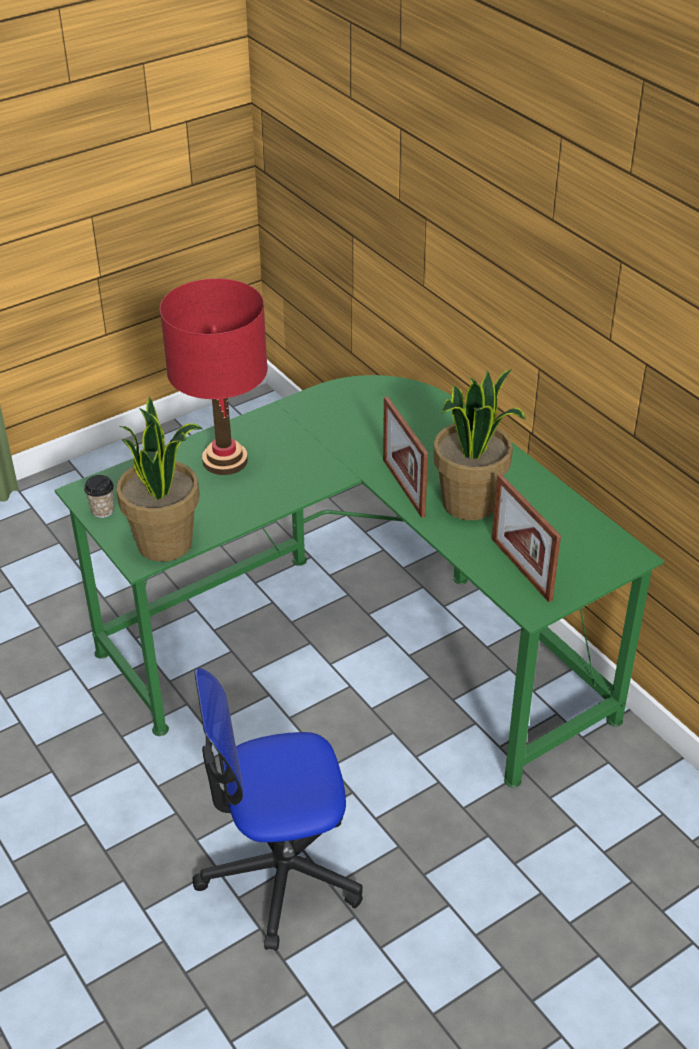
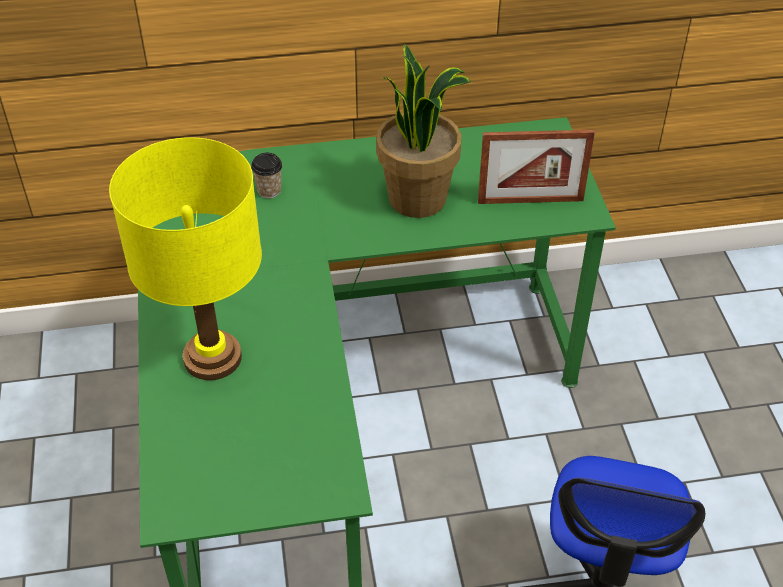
camera: 65 degrees left, 5 degrees up
cup [84,475,114,518] -> cup moved to [251,153,282,198]
potted plant [116,397,203,562] -> none
red table lamp [160,278,268,475] -> yellow table lamp [109,137,262,380]
picture frame [383,396,428,518] -> none

